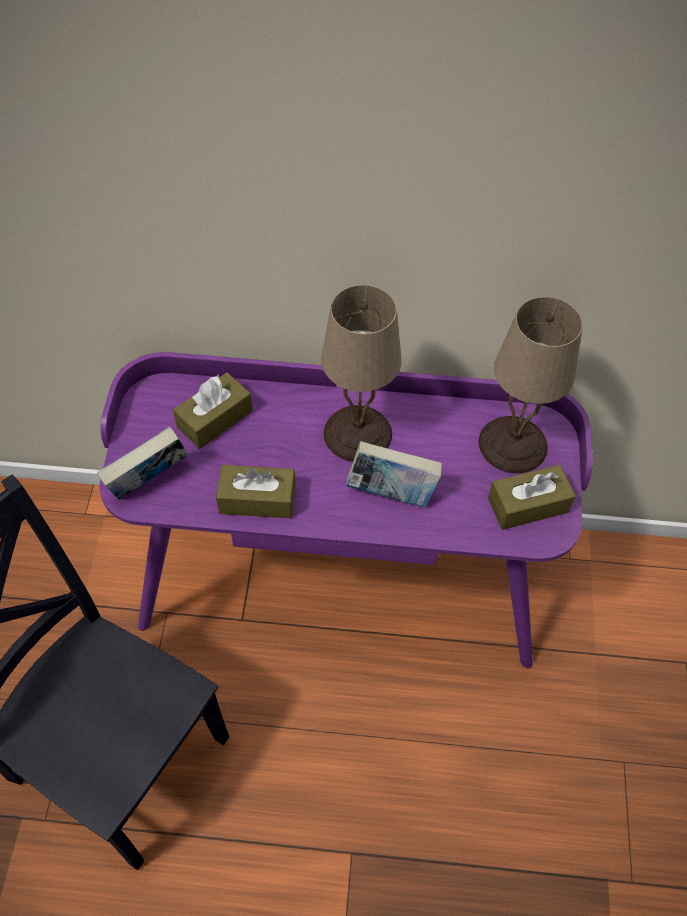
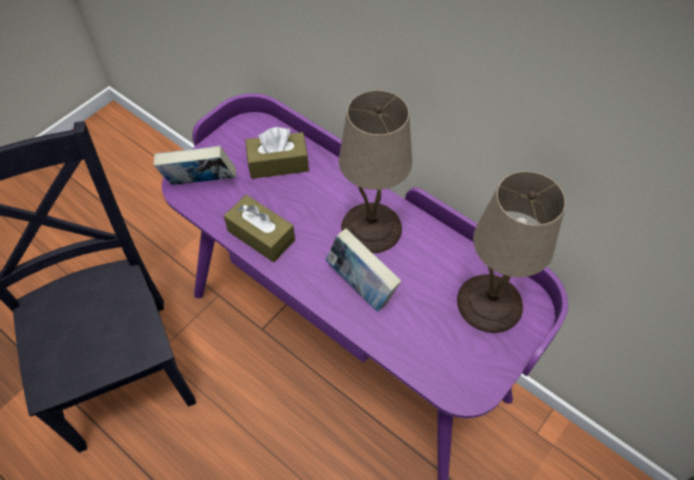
camera: 35 degrees right, 0 degrees up
brown tissue box [488,465,576,530] -> none

